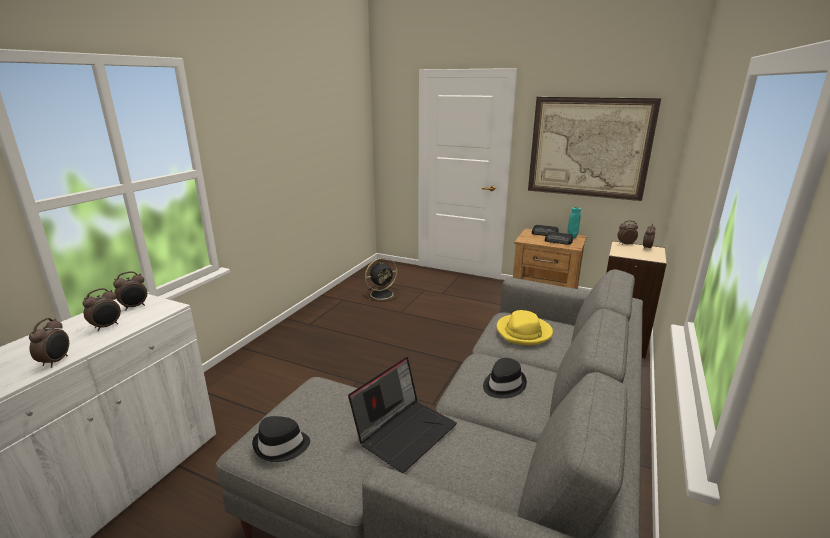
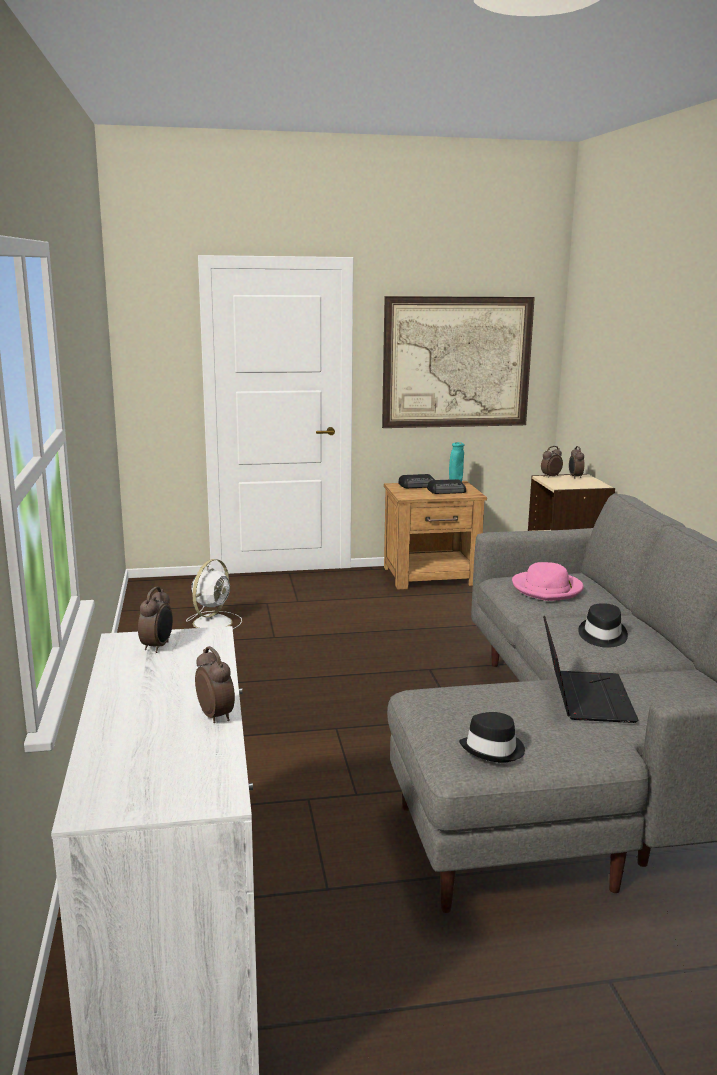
camera: 35 degrees left, 5 degrees down
alarm clock [83,288,121,331] -> none
black fan [363,257,399,302] -> white fan [186,559,242,629]
yellow hat [497,310,553,345] -> pink hat [512,562,584,601]

